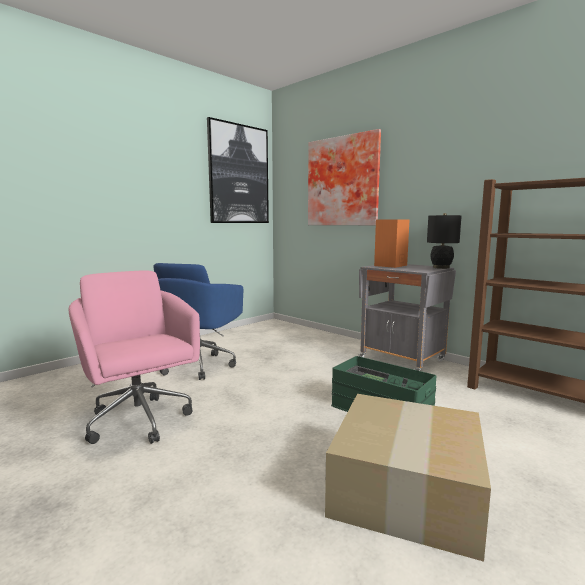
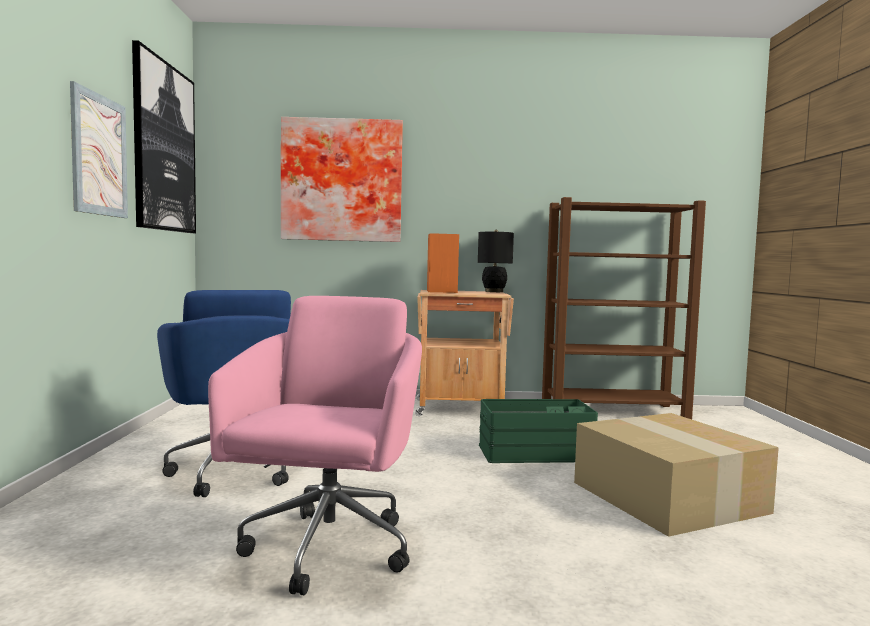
camera: 45 degrees left, 5 degrees down
pink office chair [69,270,200,444] -> pink office chair turned 90 degrees clockwise [208,296,422,595]
grey cart [358,264,456,371] -> brown cart [415,290,514,416]
none -> picture [70,81,128,218]

